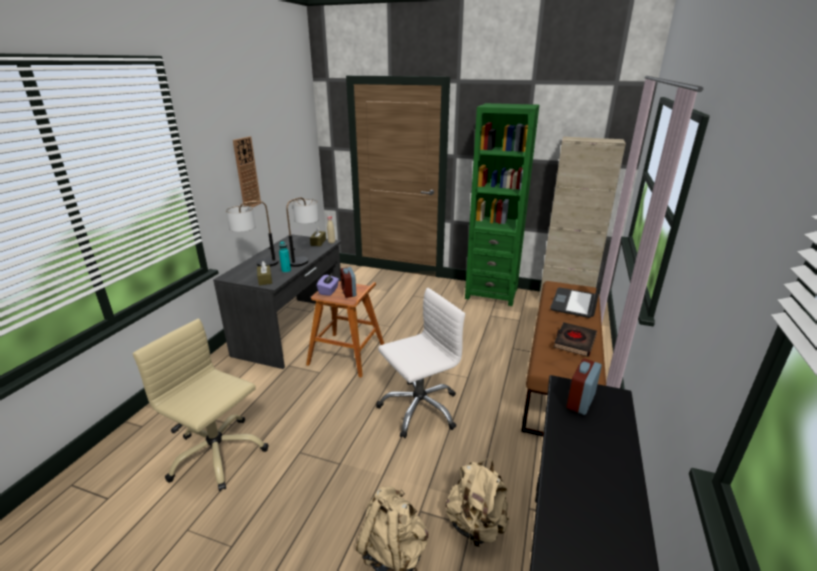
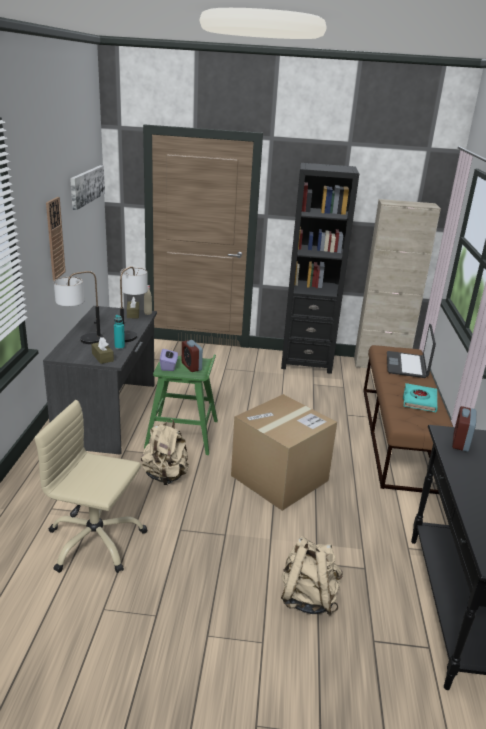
camera: 15 degrees left, 0 degrees up
brown stool [306,281,384,377] -> green stool [144,355,218,455]
white office chair [376,288,465,438] -> cardboard box [231,394,337,511]
beige backpack [446,459,509,547] -> beige backpack moved to [141,419,189,485]
green bookcase [465,103,539,306] -> black bookcase [281,163,359,374]
black book [553,322,597,357] -> turquoise book [403,383,438,412]
none -> picture [70,165,105,210]

